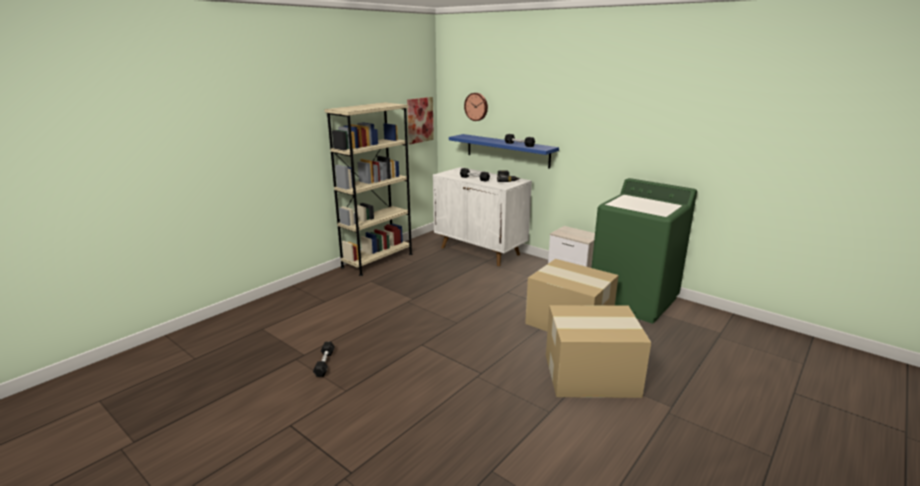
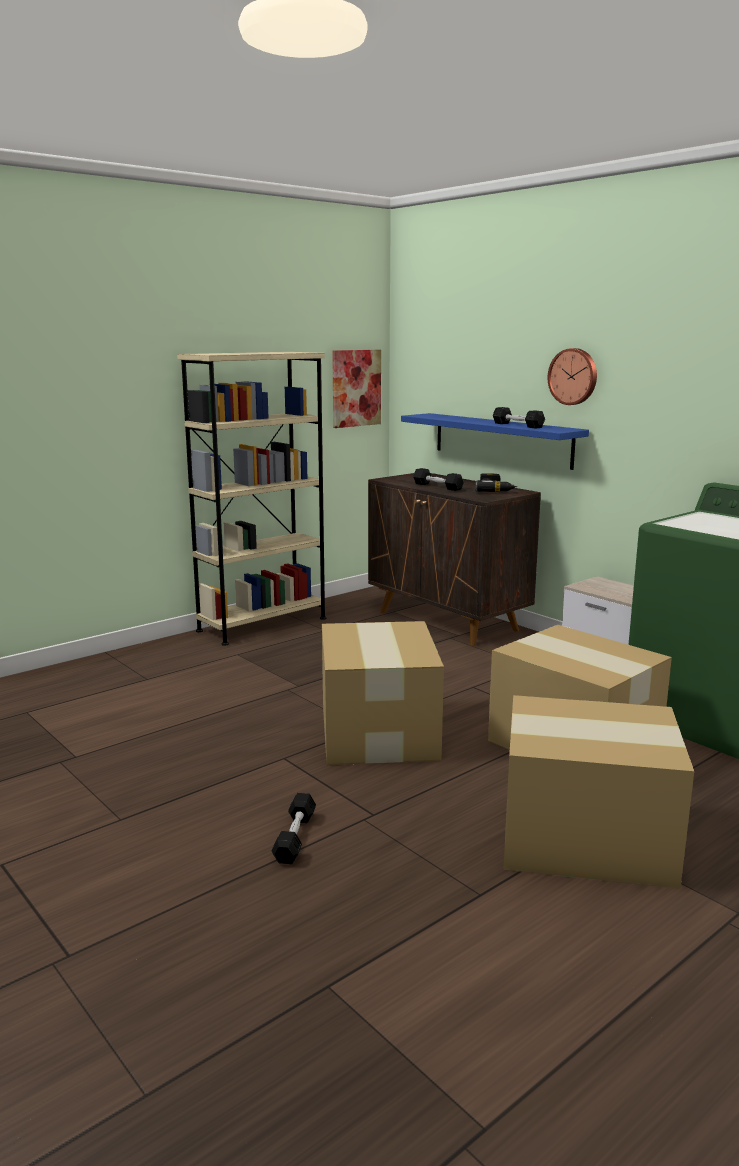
camera: 10 degrees right, 5 degrees down
black dumbbell [313,342,335,377] -> black dumbbell moved to [272,793,316,864]
white cabinet [433,167,532,266] -> brown cabinet [368,473,541,646]
wall clock [464,93,488,121] -> wall clock moved to [548,348,597,405]
none -> cardboard box [322,621,444,765]

